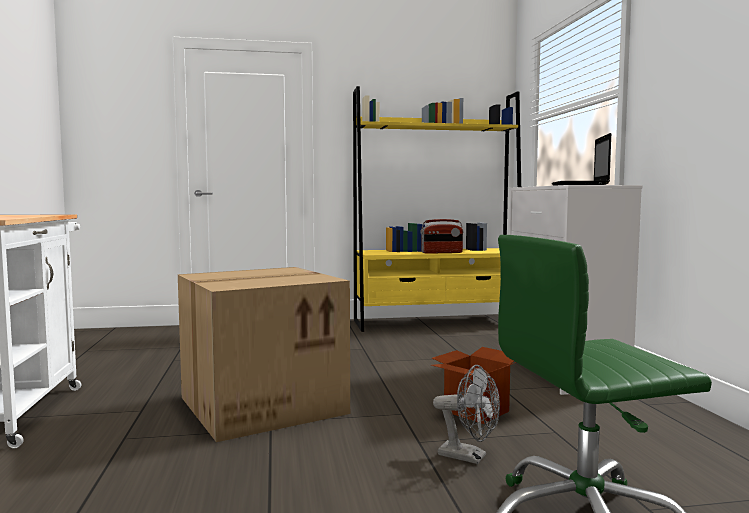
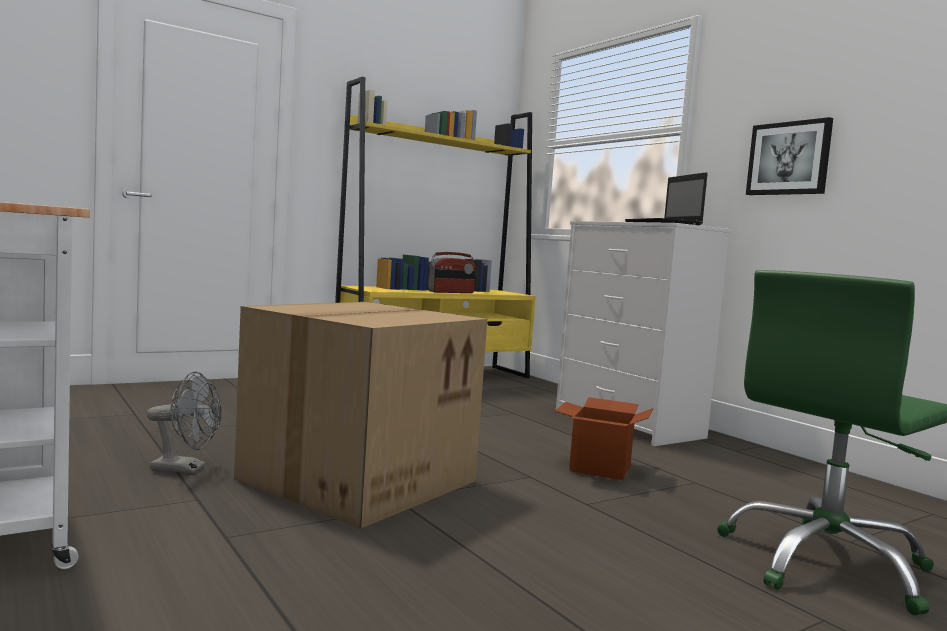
camera: 25 degrees left, 0 degrees up
grey fan [433,365,500,464] -> grey fan moved to [147,371,222,474]
none -> picture [746,117,833,195]

